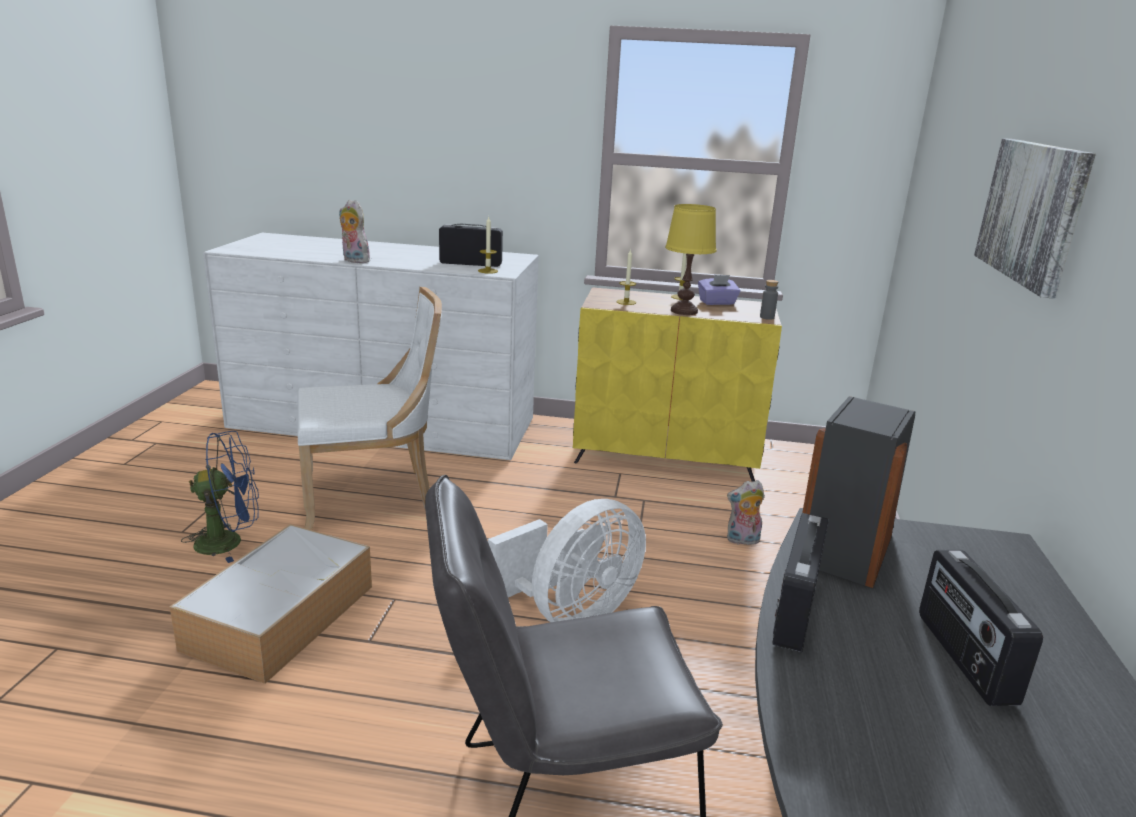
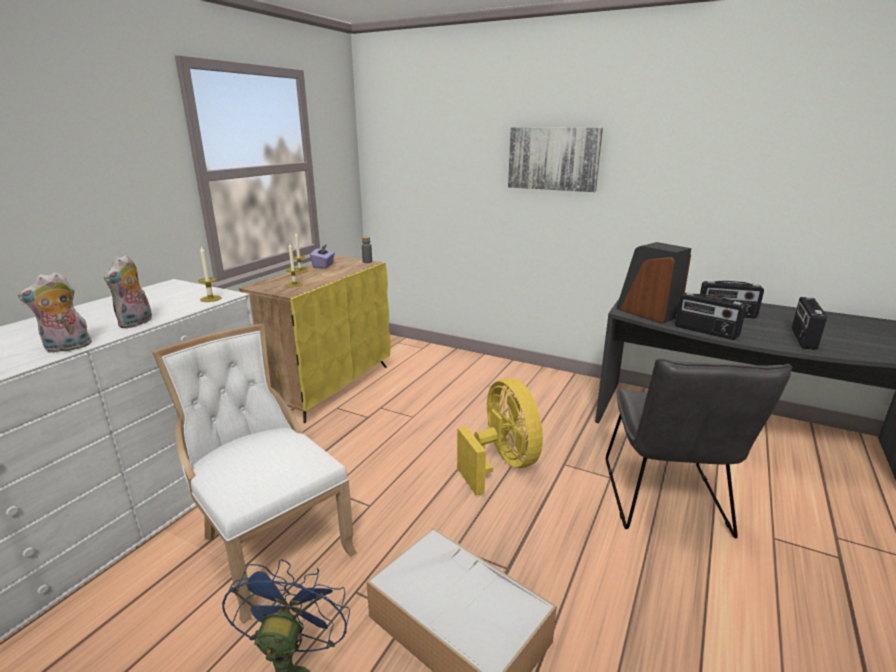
camera: 70 degrees left, 0 degrees up
white chair [298,287,442,529] -> white chair turned 45 degrees counterclockwise [153,324,357,624]
radio [439,224,503,267] -> radio moved to [792,297,827,350]
white fan [488,499,646,622] -> yellow fan [457,378,543,496]
yellow table lamp [665,204,716,315] -> none
plush toy [727,480,765,545] -> plush toy moved to [104,254,152,328]

